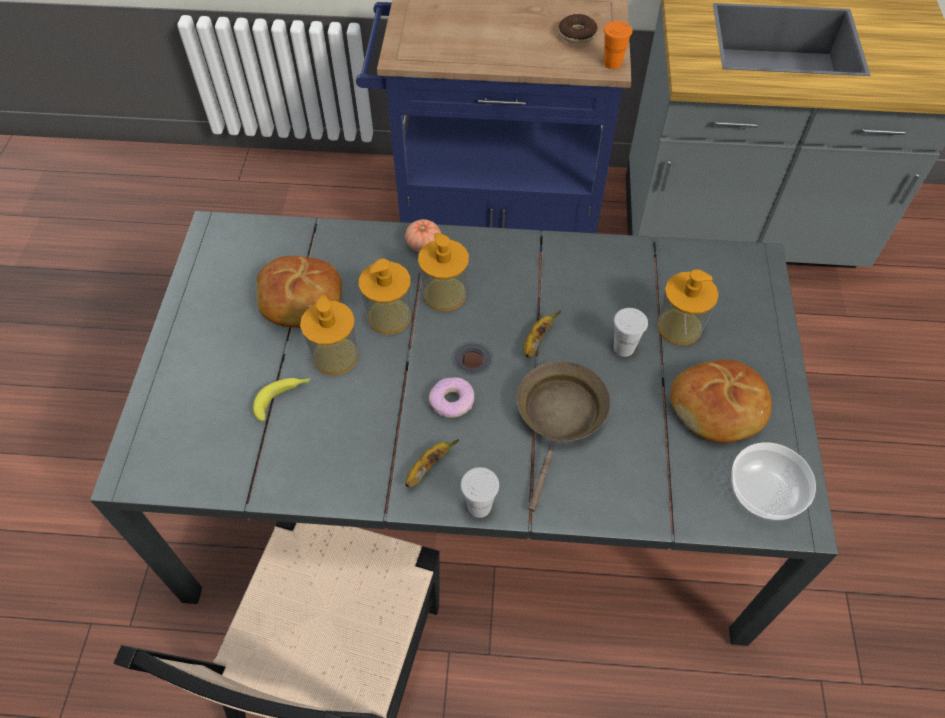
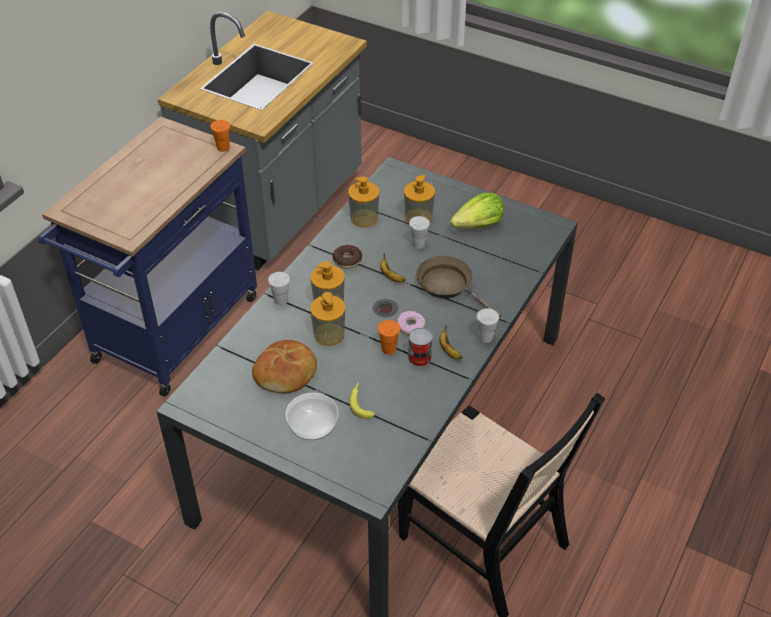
camera: 65 degrees left, 10 degrees down
soap dispenser [300,295,358,375] -> soap dispenser moved to [348,176,379,227]
tomato [405,219,441,252] -> white cup [268,272,290,305]
donut [559,14,598,44] -> donut moved to [333,245,362,269]
bread [670,359,772,443] -> lettuce [450,192,504,229]
bowl [731,442,816,521] -> bowl moved to [285,393,339,440]
none -> orange cup [378,320,400,355]
none -> can [408,327,433,367]

